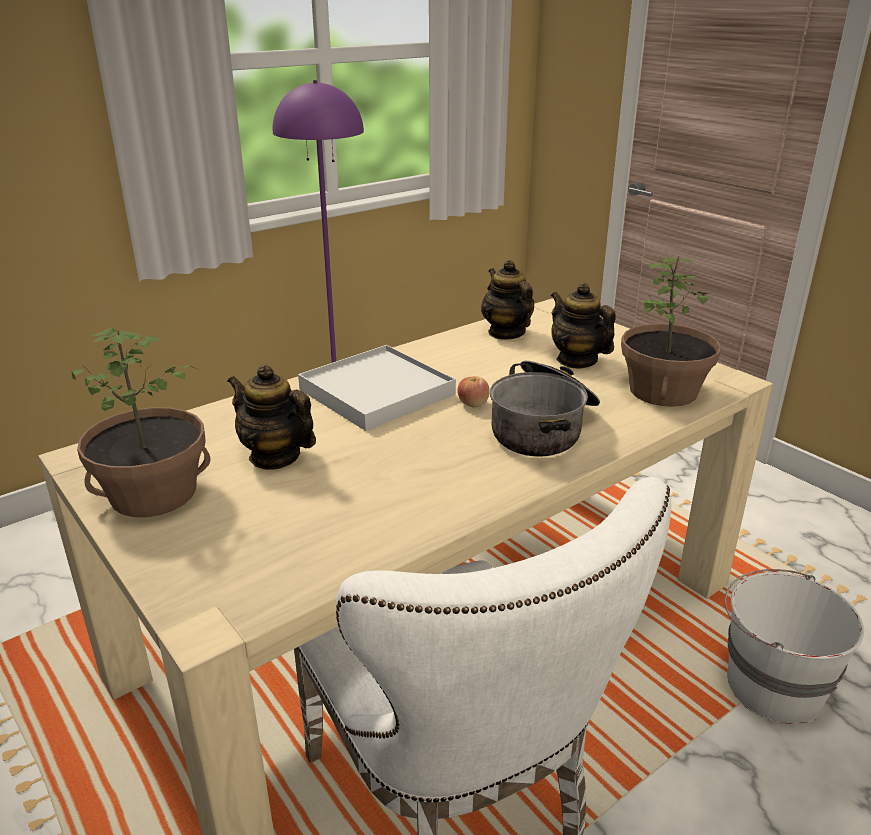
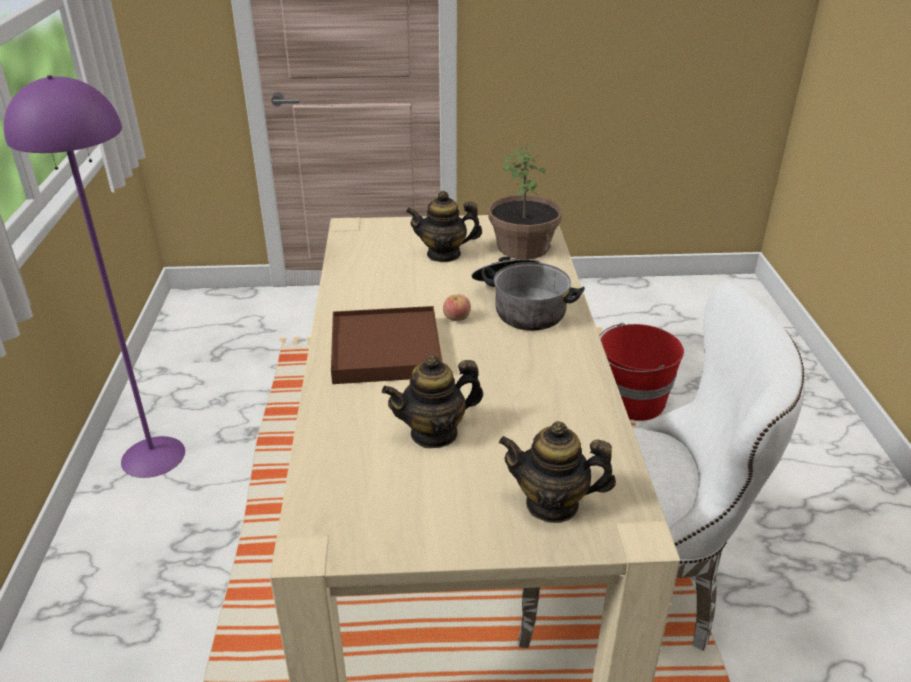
camera: 55 degrees left, 5 degrees up
potted plant [72,328,211,517] -> none
white tray [298,345,456,431] -> brown tray [331,306,443,384]
teapot [481,260,534,340] -> teapot moved to [499,421,616,523]
white bucket [724,569,864,724] -> red bucket [599,323,684,421]

